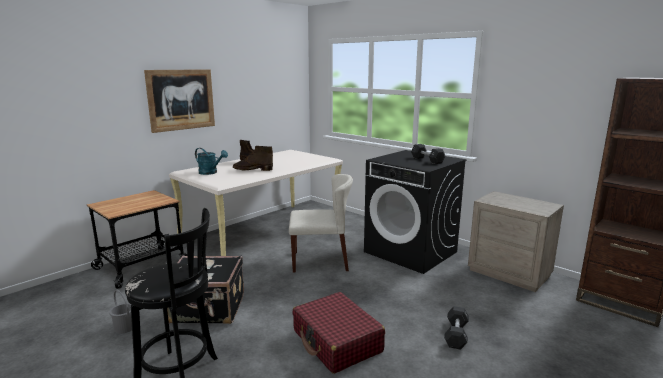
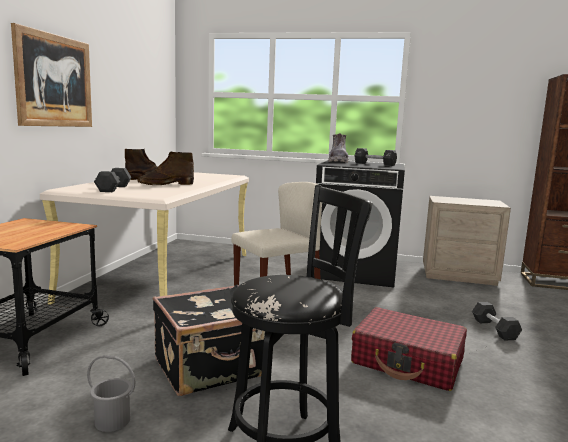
camera: 30 degrees left, 5 degrees down
turquoise watering can [195,148,228,175] -> black dumbbell [94,168,132,192]
none -> grey boot [328,133,348,163]

